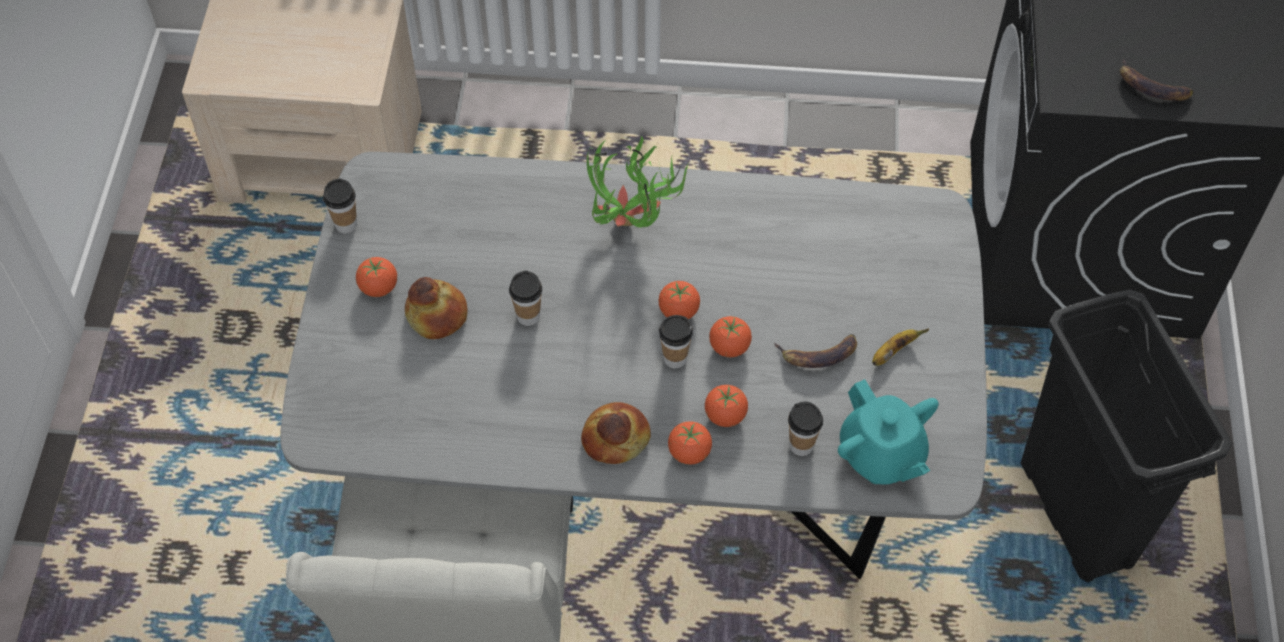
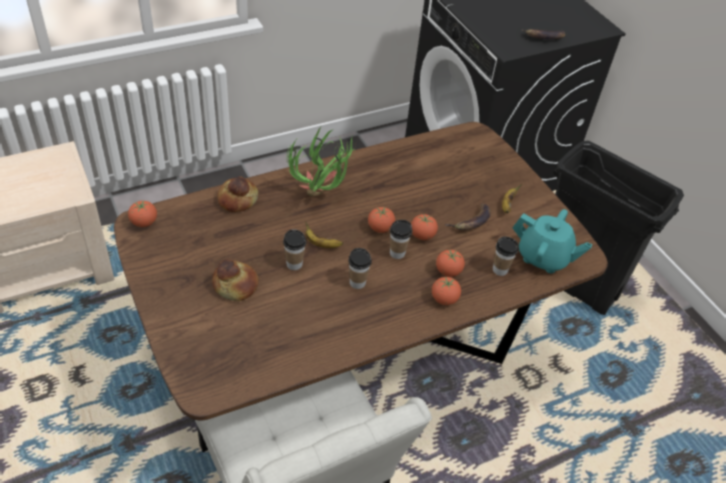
camera: 35 degrees left, 10 degrees down
grey dining table [280,152,987,579] -> brown dining table [114,122,608,421]
cup [323,178,357,233] -> cup moved to [348,248,372,289]
tomato [356,257,397,297] -> tomato moved to [128,201,157,227]
bread [581,402,651,464] -> bread moved to [217,177,258,212]
none -> banana [305,221,343,248]

